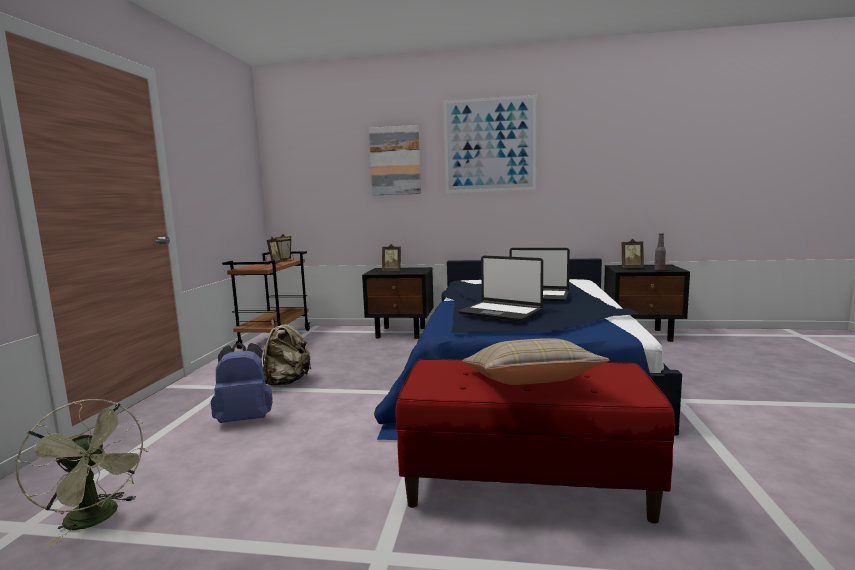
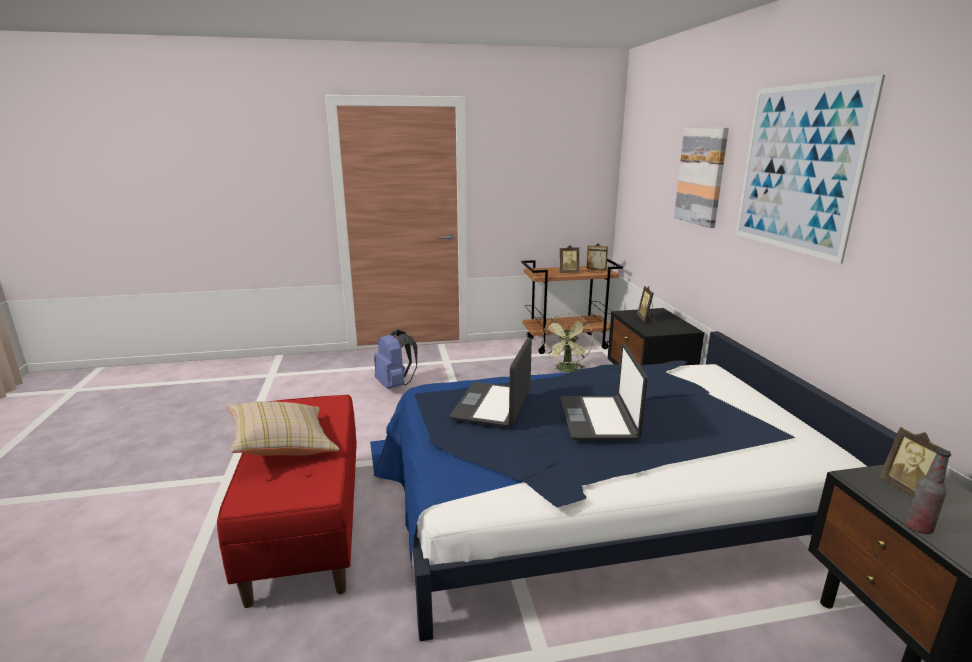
camera: 70 degrees right, 10 degrees up
green fan [16,399,148,545] -> green fan moved to [543,313,594,372]
beige backpack [263,319,312,385] -> none

